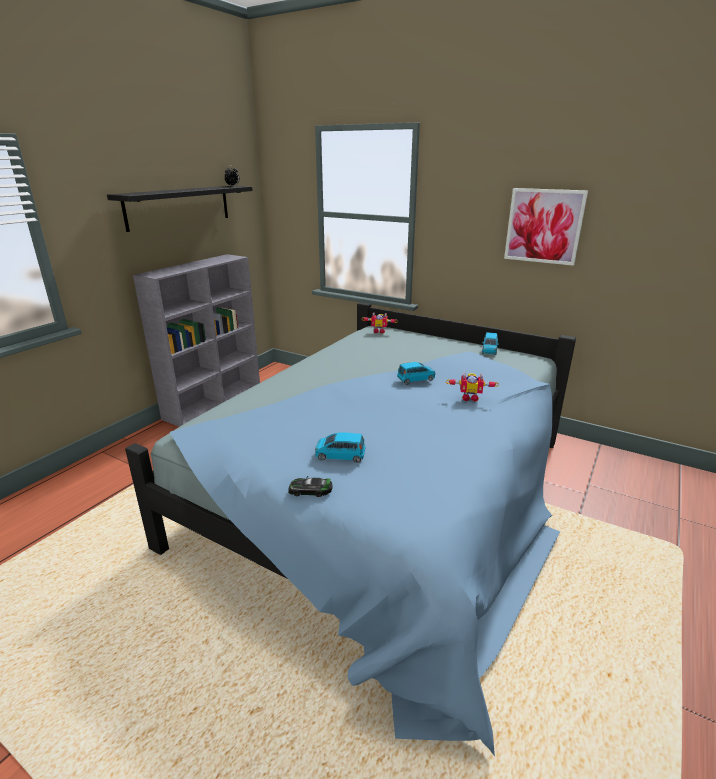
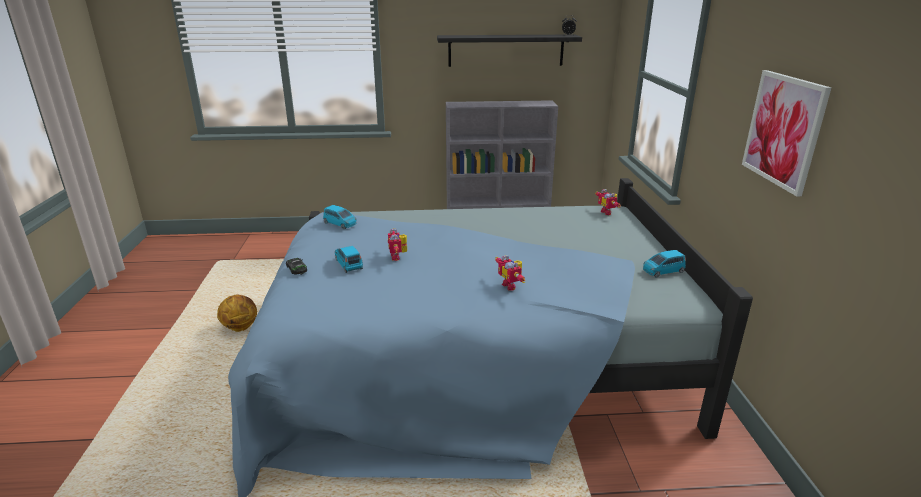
camera: 55 degrees right, 0 degrees up
blue toy car [397,362,435,385] -> blue toy car moved to [323,205,357,229]
none -> basketball [217,294,257,332]
none -> toy robot [388,229,407,261]

